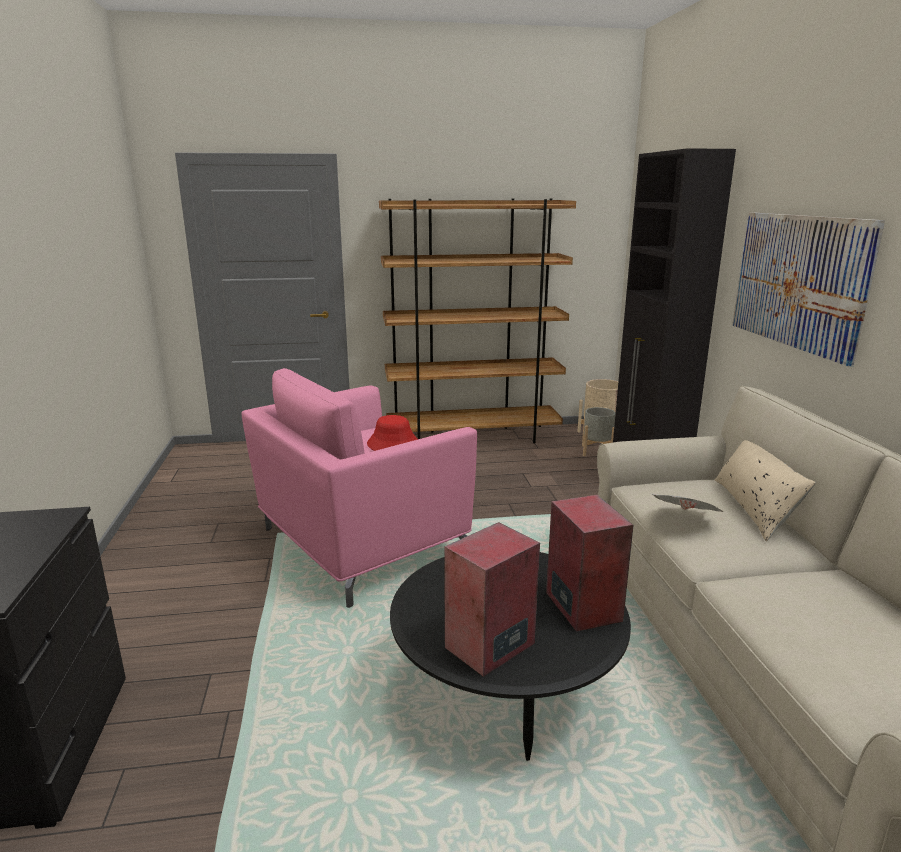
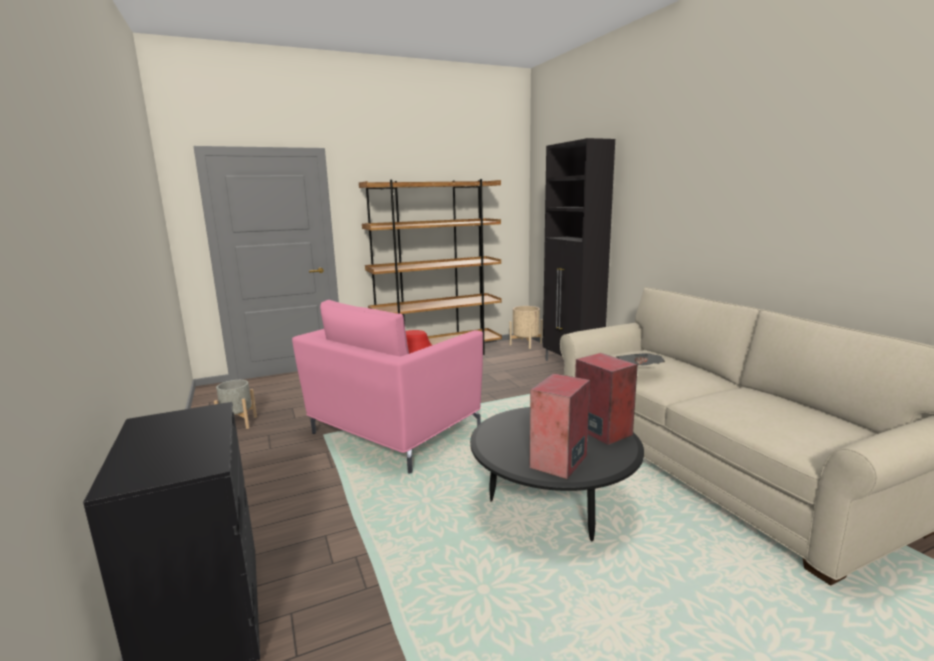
camera: 15 degrees left, 5 degrees down
grey planter [582,407,616,456] -> grey planter moved to [214,380,257,429]
beige pillow [715,440,816,541] -> none
picture [732,212,885,366] -> none

